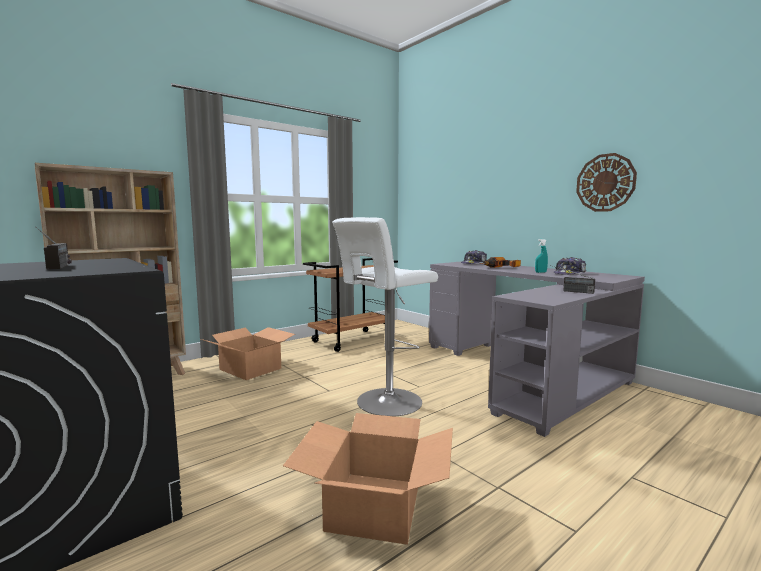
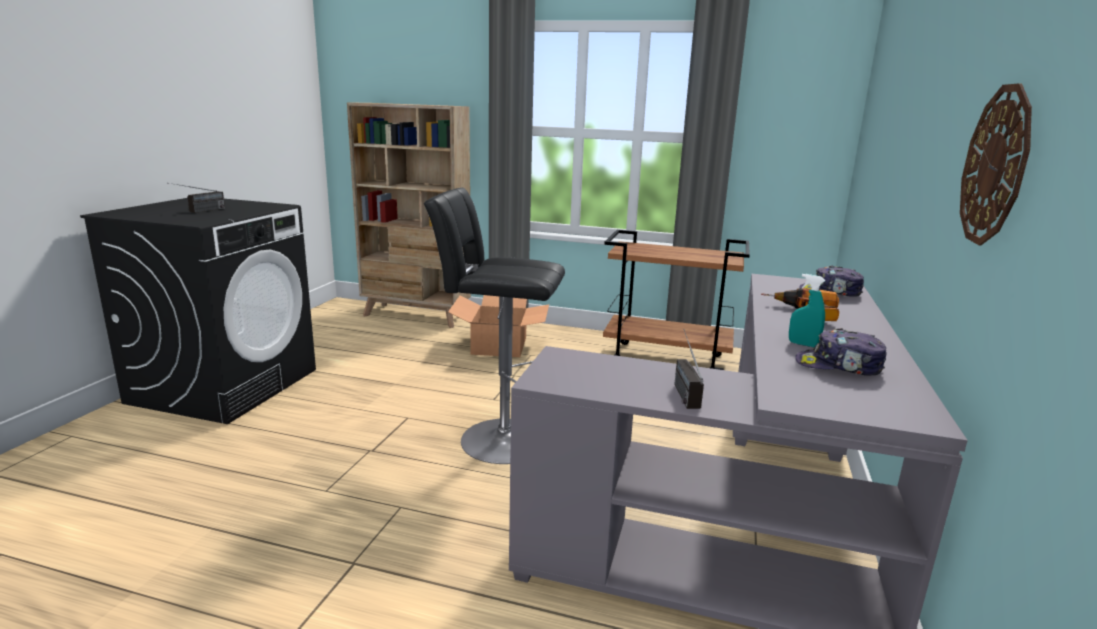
camera: 55 degrees right, 10 degrees up
cardboard box [283,413,453,545] -> none
white stool [332,217,438,417] -> black stool [424,188,565,464]

